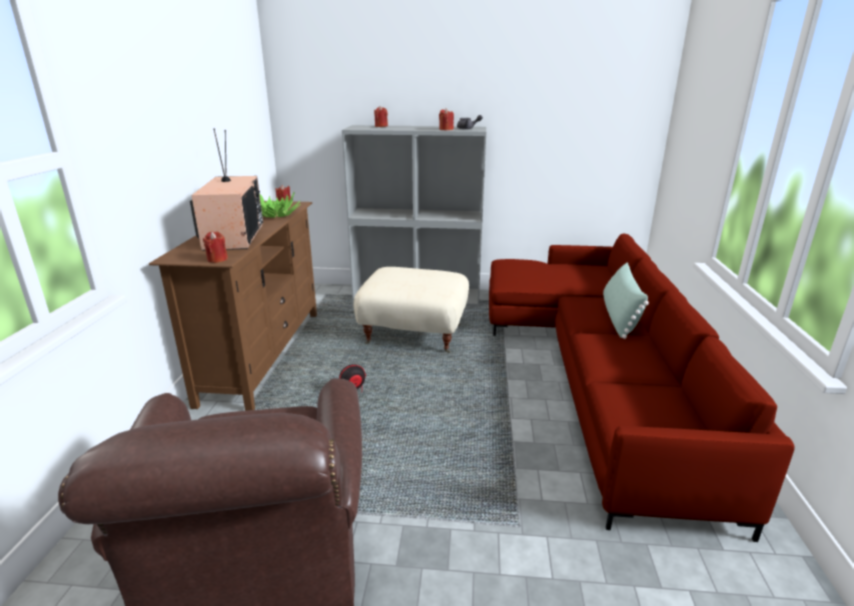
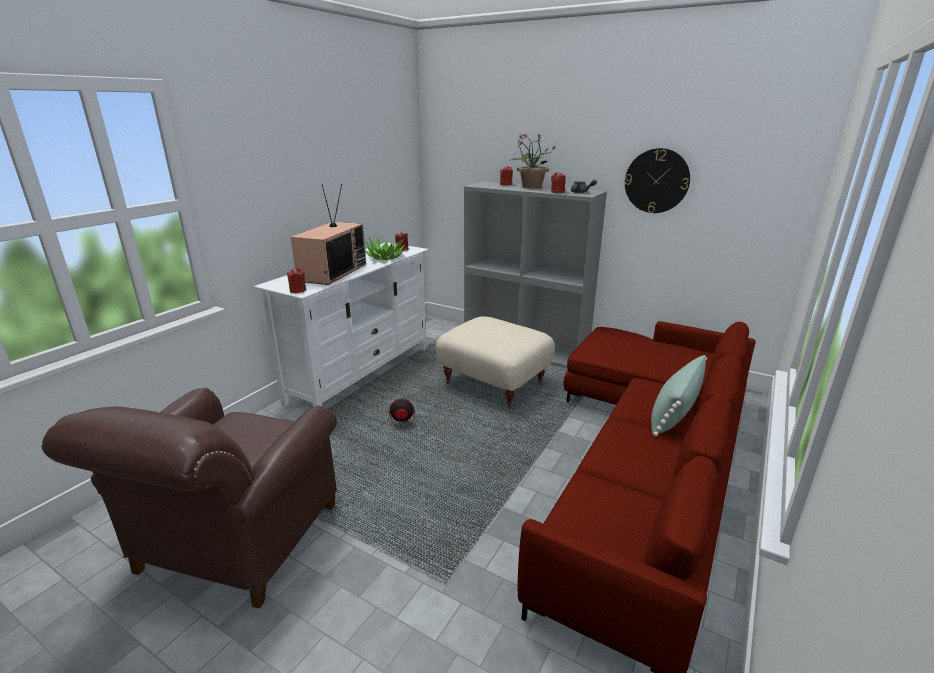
camera: 25 degrees right, 0 degrees up
brown tv stand [148,201,317,411] -> white tv stand [254,243,429,407]
none -> potted plant [509,133,556,188]
none -> wall clock [625,148,690,213]

